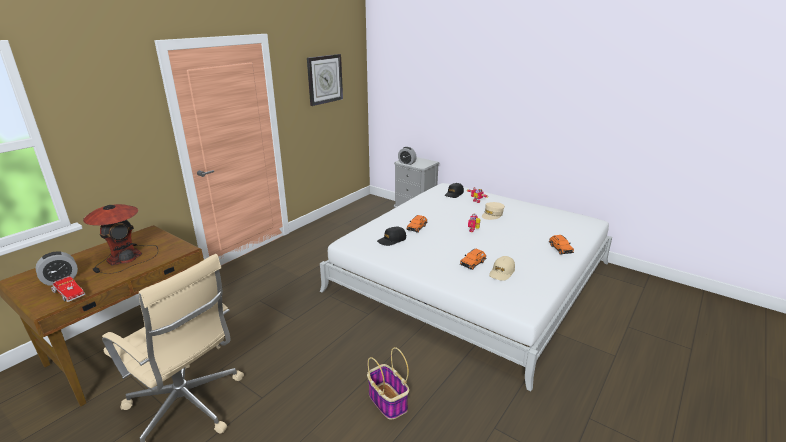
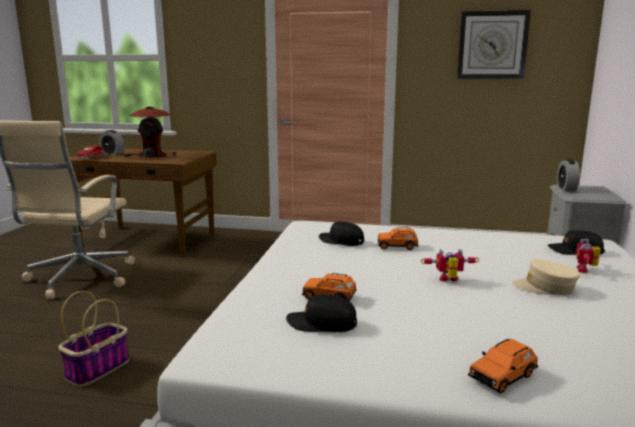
camera: 65 degrees right, 10 degrees down
beige cap [489,256,515,281] -> black cap [286,294,357,332]

